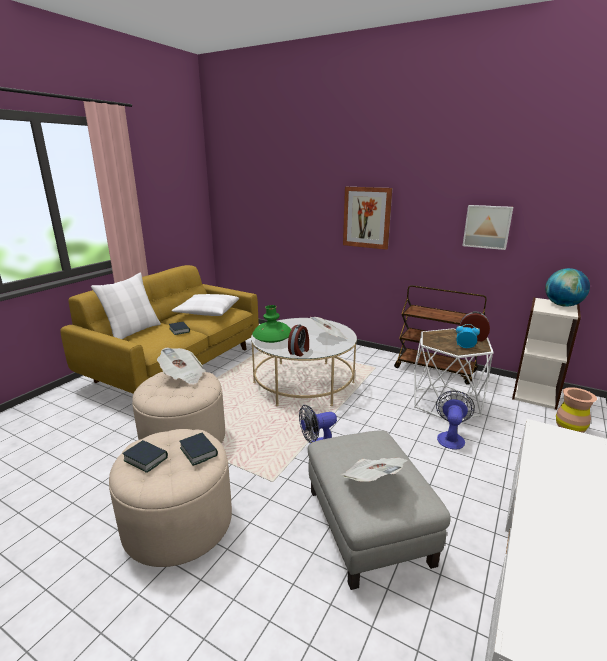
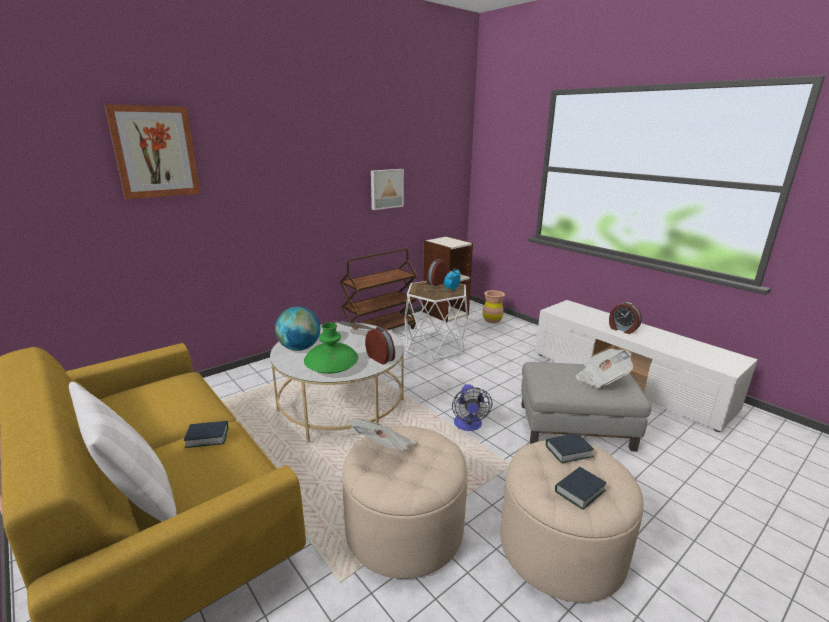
camera: 70 degrees left, 0 degrees up
white pillow [172,294,239,316] -> none
picture [343,187,392,250] -> picture moved to [104,104,201,199]
fan [436,391,475,450] -> none
globe [545,268,590,307] -> globe moved to [275,307,321,351]
none -> alarm clock [609,302,642,334]

